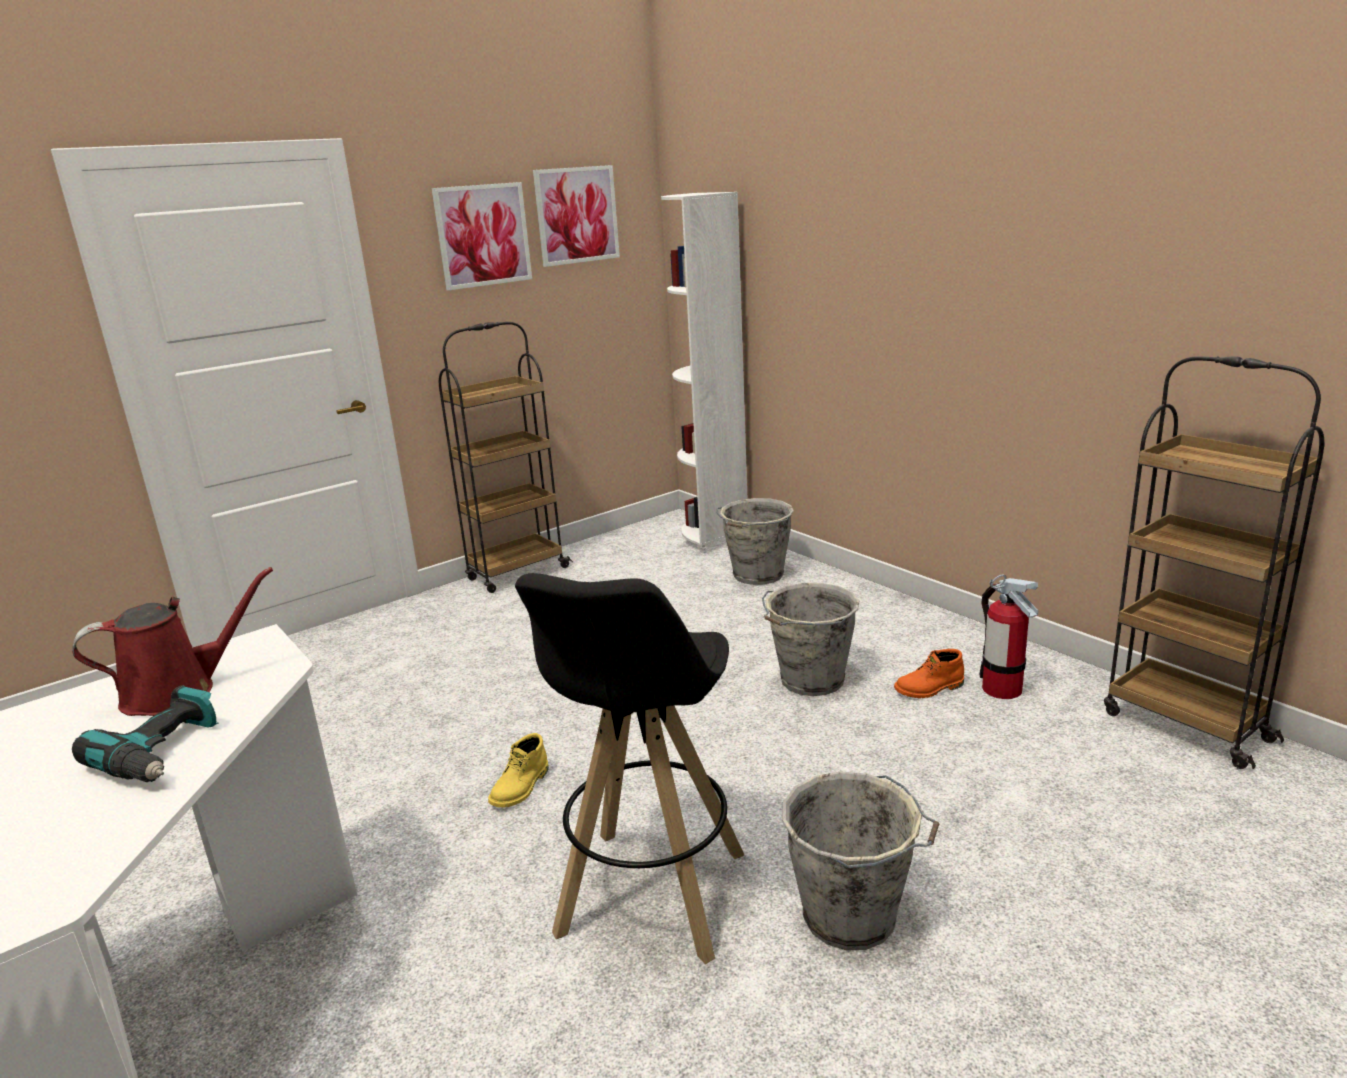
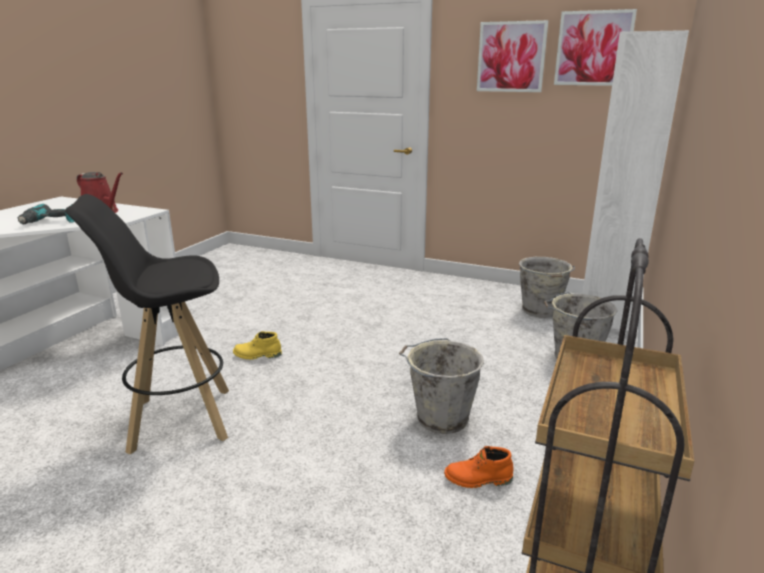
camera: 60 degrees right, 0 degrees up
brown cart [439,322,573,593] -> none
grey bucket [782,771,939,950] -> grey bucket moved to [519,257,575,318]
orange boot [894,649,964,698] -> orange boot turned 45 degrees counterclockwise [444,446,513,488]
fire extinguisher [979,574,1038,699] -> none

